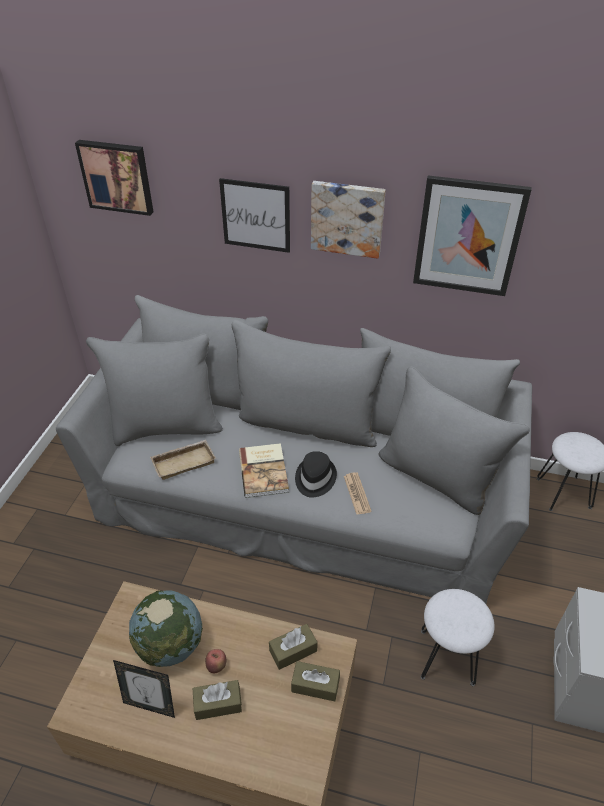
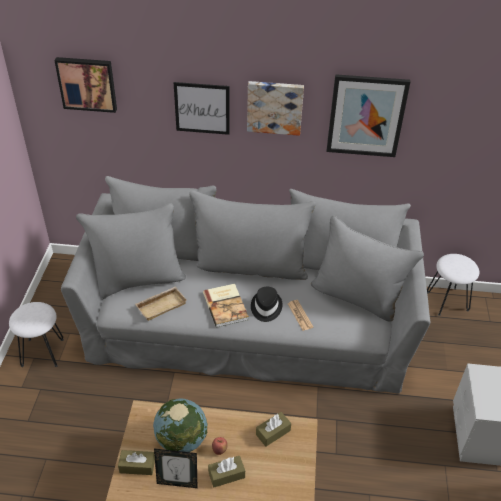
camera: 10 degrees left, 0 degrees up
brown tissue box [291,661,340,701] -> brown tissue box moved to [118,450,155,475]
white stool [421,589,495,686] -> white stool moved to [9,302,64,367]

